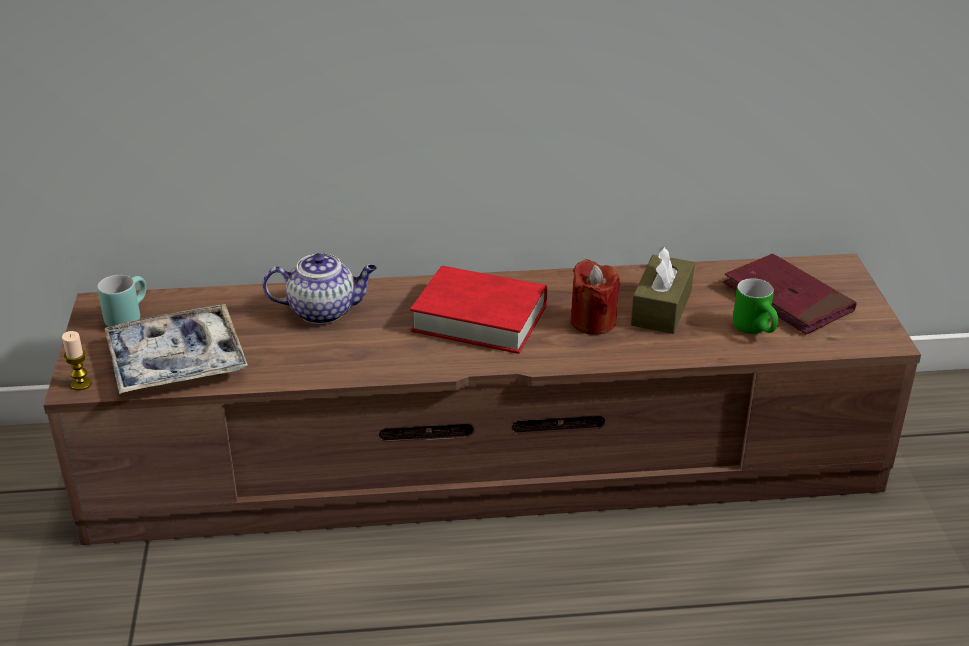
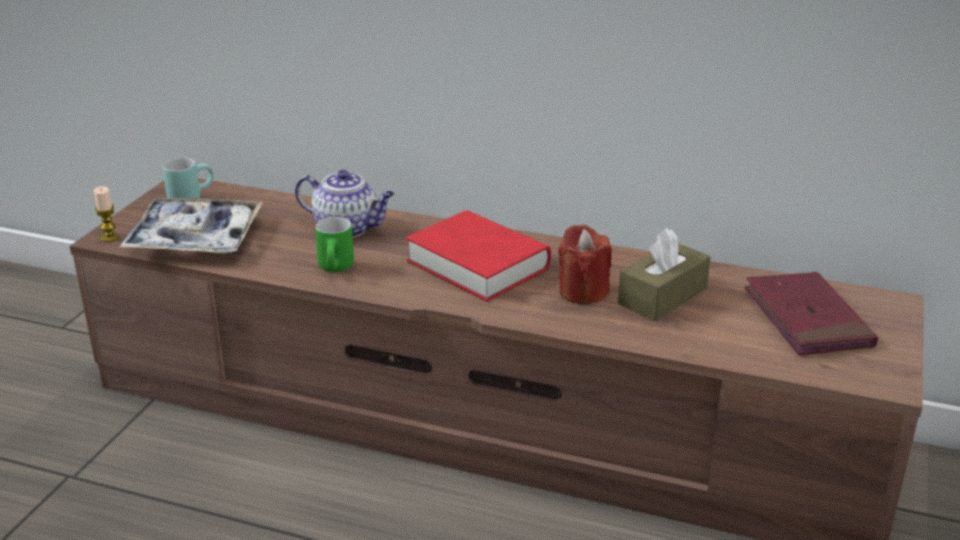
camera: 25 degrees right, 5 degrees down
green mug [733,278,778,334] -> green mug moved to [315,217,354,272]

